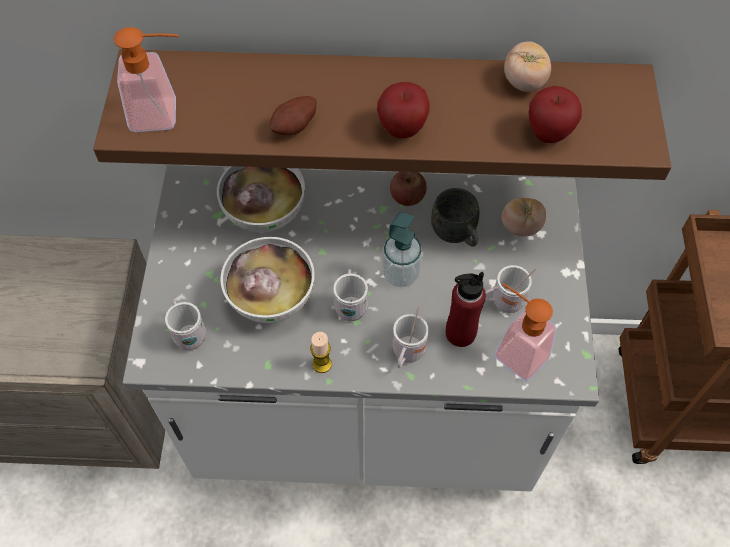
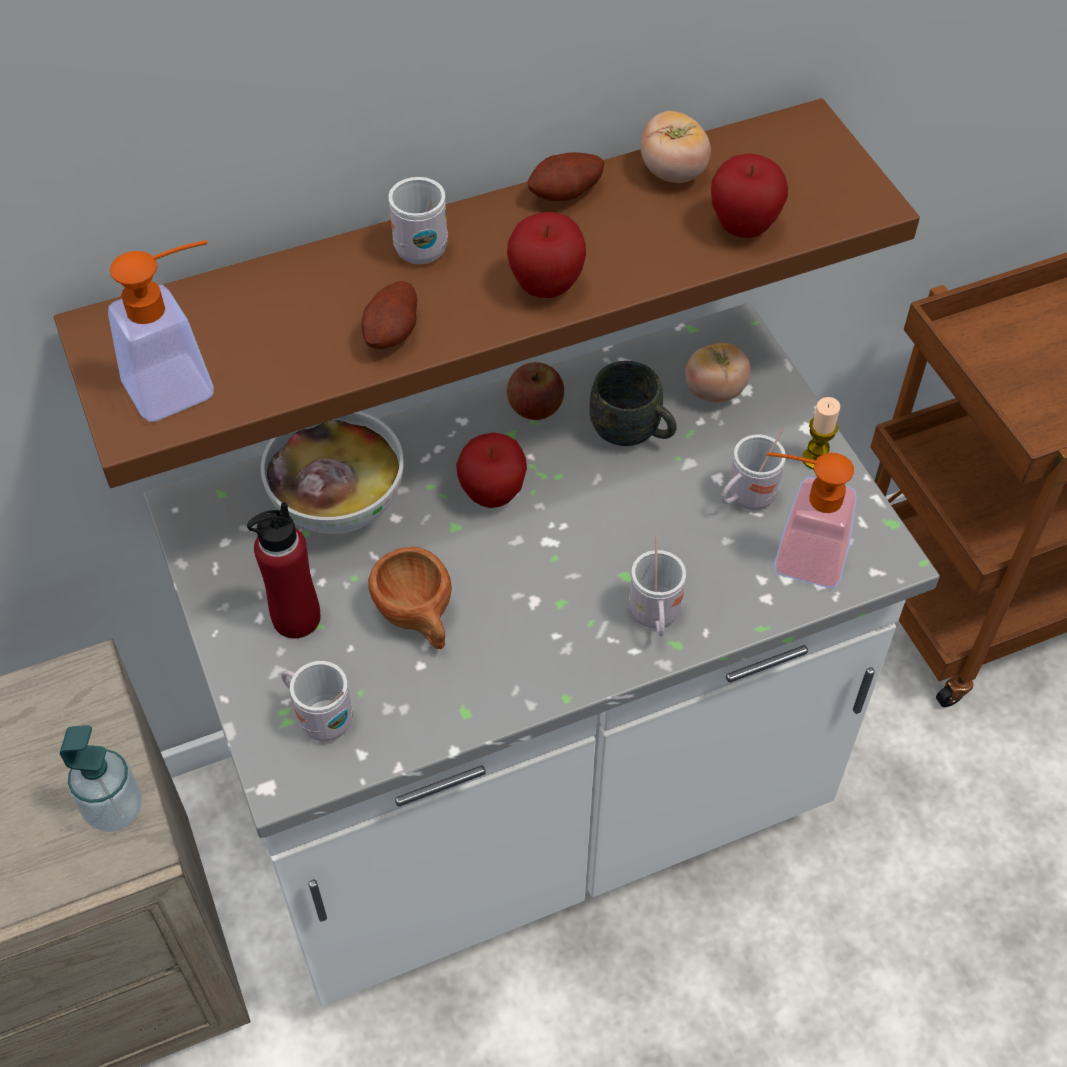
camera: 25 degrees left, 5 degrees down
bowl [221,237,315,323] -> brown cup [368,547,452,649]
candle [310,332,332,373] -> candle moved to [802,397,840,469]
white mug [333,269,368,321] -> white mug moved to [388,177,448,264]
soap dispenser [382,212,422,287] -> soap dispenser moved to [60,725,142,832]
red bottle [446,272,486,347] -> red bottle moved to [247,502,320,638]
none -> apple [456,432,527,508]
none -> potato [527,152,605,201]

